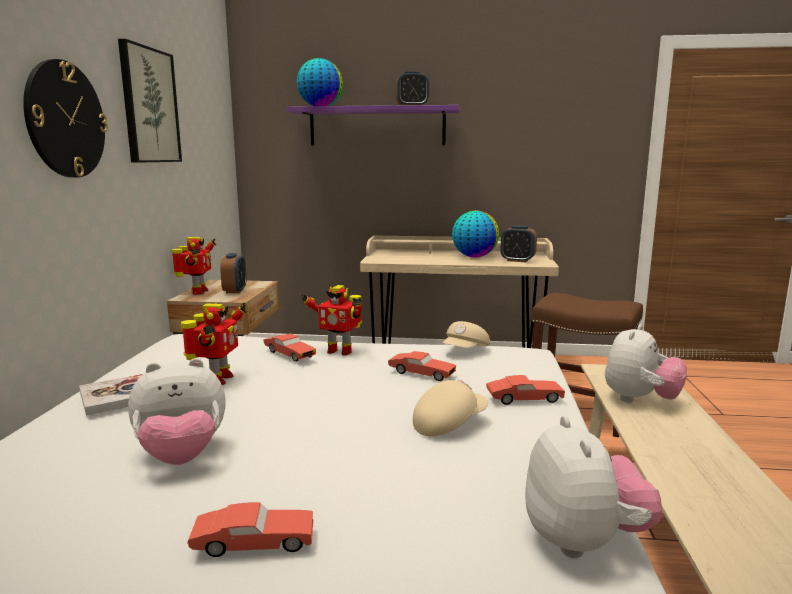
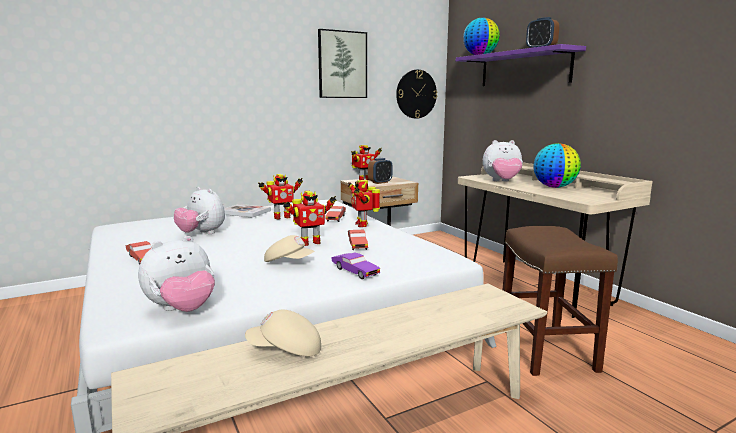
camera: 55 degrees right, 0 degrees up
wall clock [23,59,108,178] -> wall clock moved to [396,70,437,119]
beige cap [442,321,490,348] -> beige cap moved to [245,309,321,356]
red toy car [486,375,565,405] -> purple toy car [331,253,380,279]
alarm clock [500,225,537,262] -> none
plush toy [605,324,687,403] -> plush toy moved to [483,140,523,181]
none -> toy robot [283,191,336,246]

